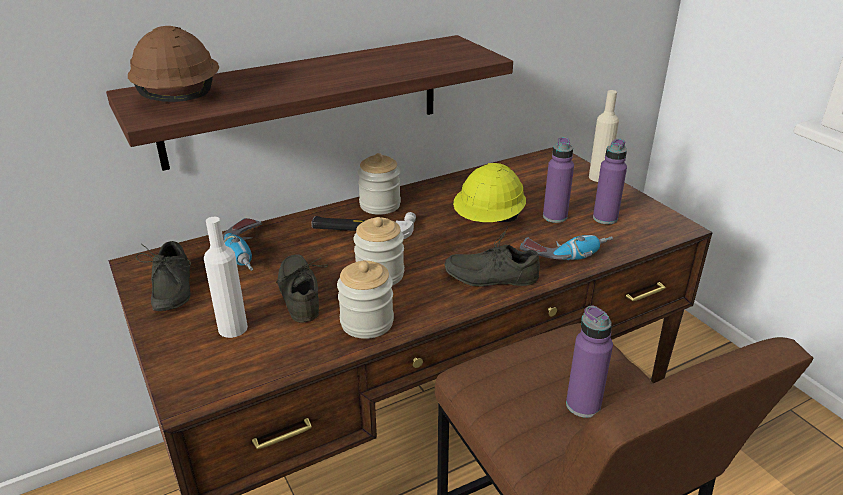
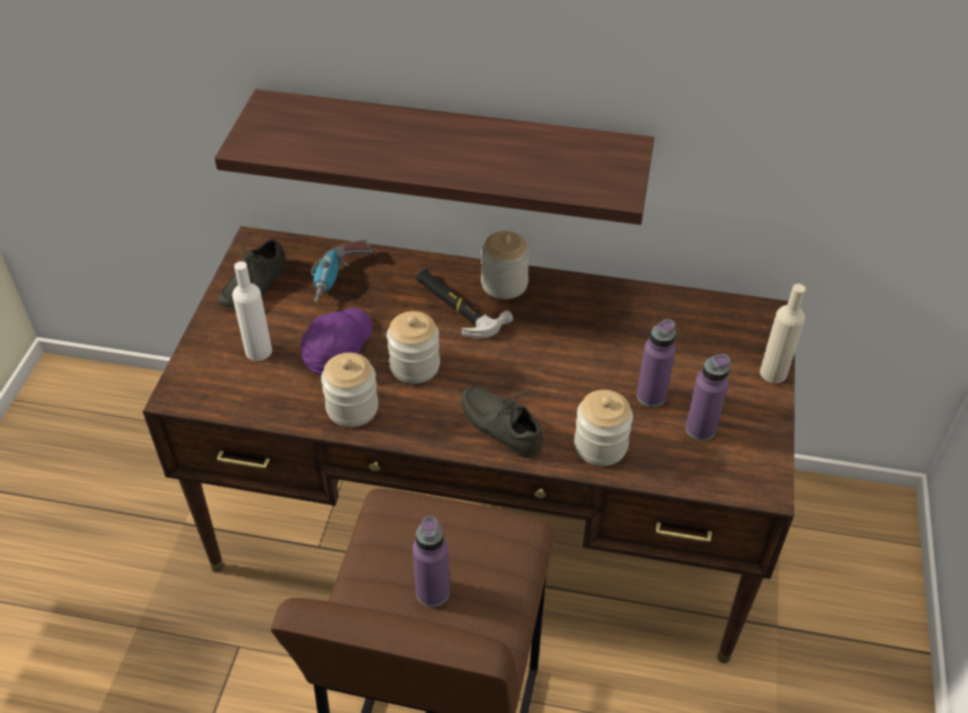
camera: 40 degrees right, 15 degrees up
brown hard hat [128,26,219,102] -> none
grey shoe [276,254,328,323] -> purple cap [301,308,372,375]
yellow hard hat [453,163,526,222] -> none
power drill [520,235,613,260] -> jar [574,390,633,466]

